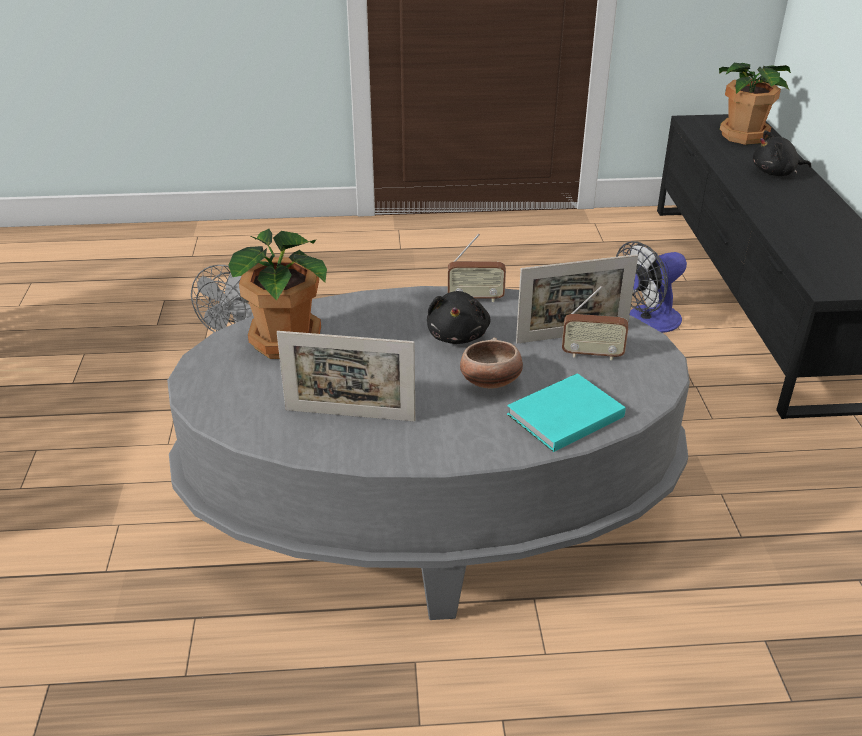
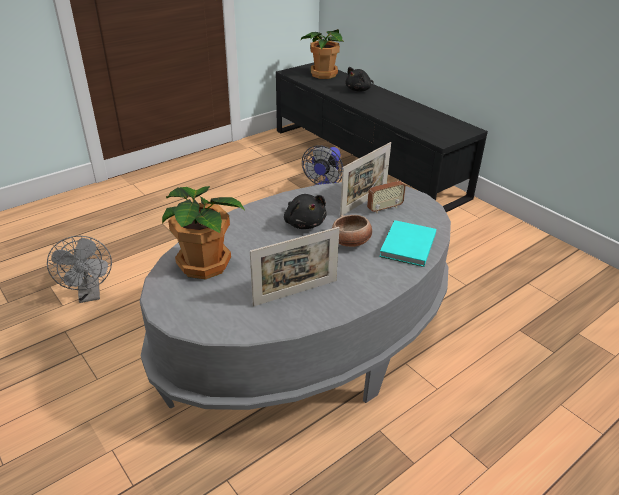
camera: 35 degrees left, 0 degrees up
radio [448,234,506,302] -> none

